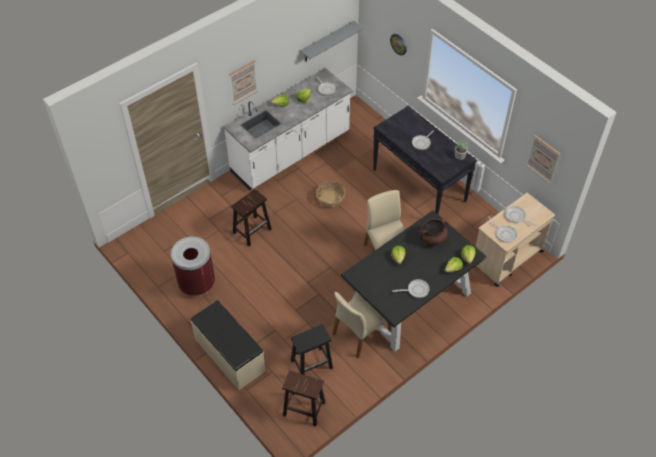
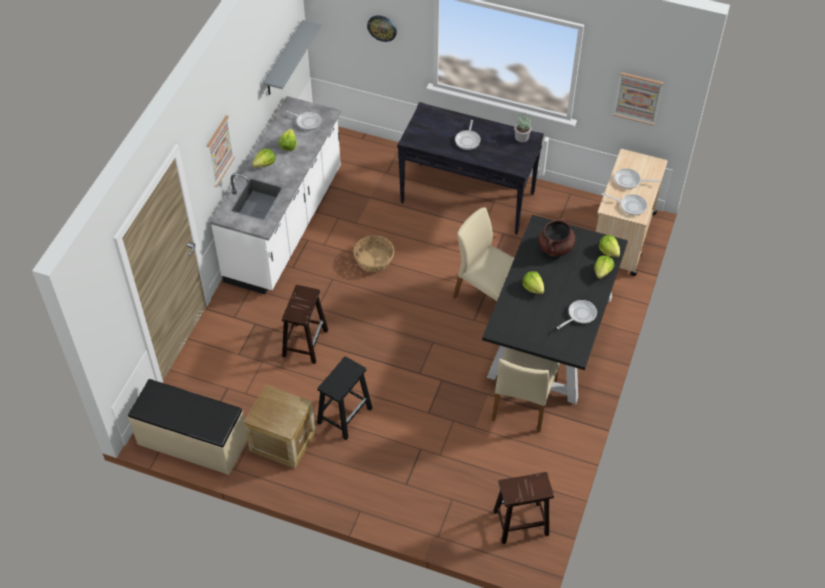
camera: 30 degrees left, 0 degrees up
trash can [171,236,215,297] -> crate [244,385,316,469]
beige bench [190,300,266,390] -> beige bench moved to [128,379,247,475]
black stool [291,324,333,375] -> black stool moved to [317,356,372,440]

